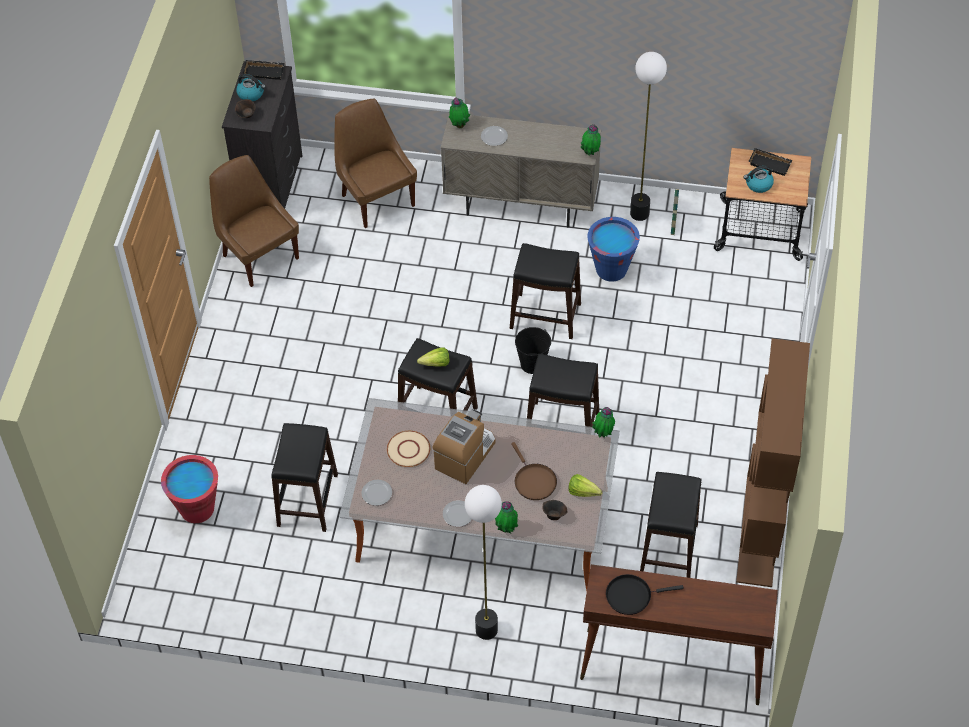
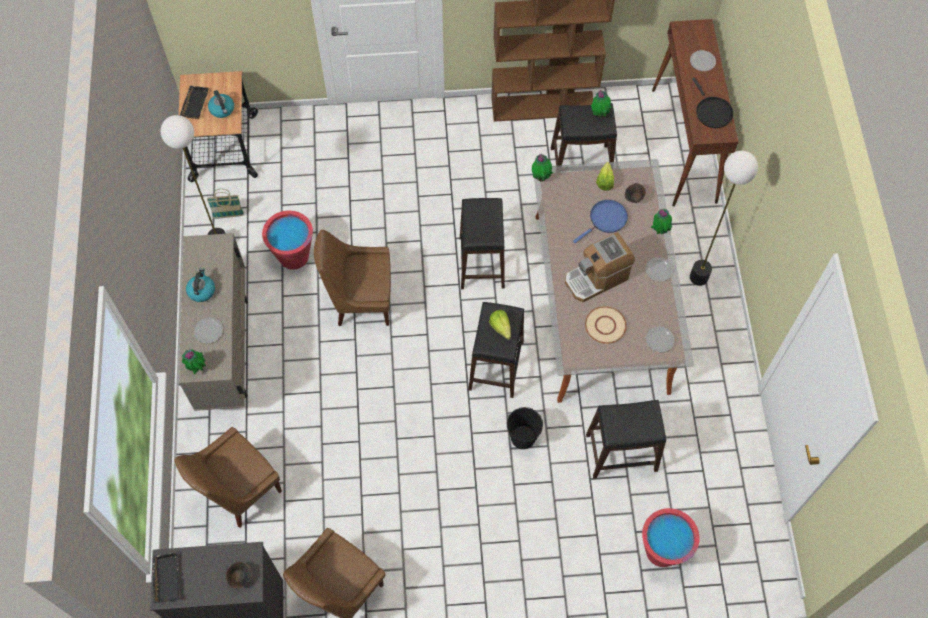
camera: 105 degrees left, 10 degrees up
kettle [236,74,266,101] -> kettle moved to [186,268,215,302]
coffee machine [432,409,496,484] -> coffee machine turned 45 degrees counterclockwise [565,232,635,302]
black stool [510,243,581,339] -> brown chair [314,230,391,326]
brown frying pan [511,442,557,500] -> blue frying pan [573,200,628,243]
black bucket [515,327,551,374] -> black bucket moved to [507,407,543,449]
potted plant [581,124,601,156] -> potted plant moved to [591,90,612,118]
blue bucket [587,217,640,282] -> red bucket [262,211,313,270]
none -> plate [690,50,716,71]

